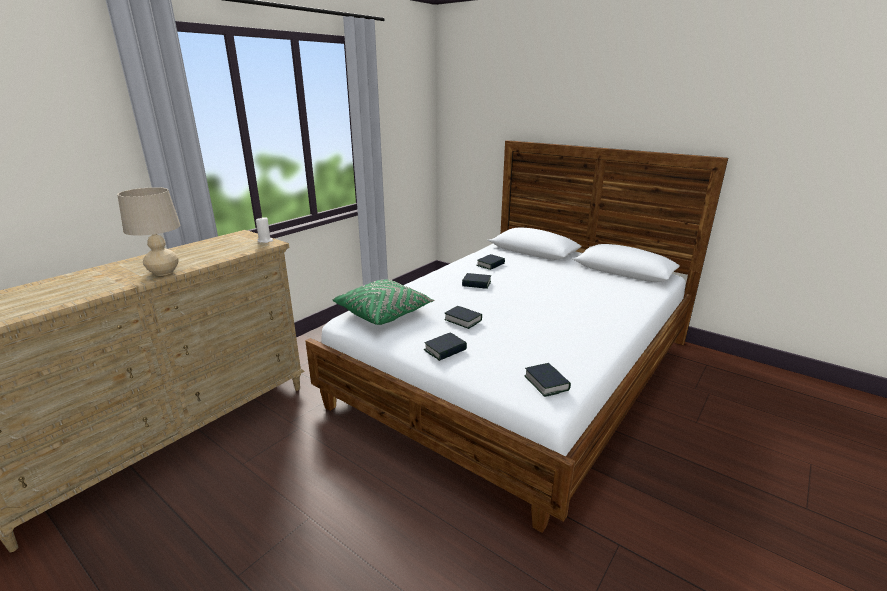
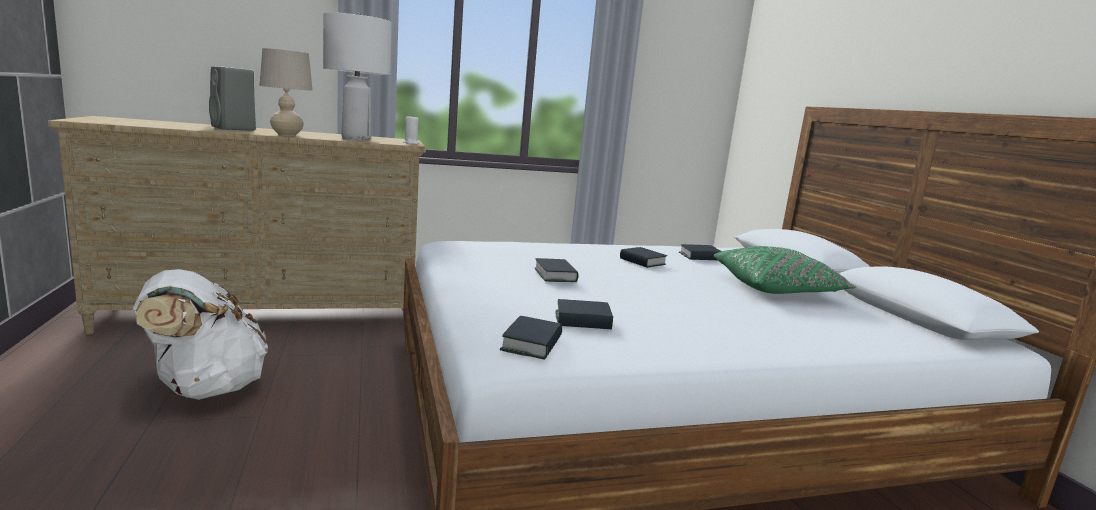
camera: 35 degrees right, 10 degrees down
green pillow [333,279,434,325] -> green pillow moved to [714,246,857,294]
book [424,332,467,361] -> book moved to [556,299,613,329]
none -> white backpack [133,269,268,400]
none -> grey speaker [209,66,256,131]
none -> white table lamp [323,12,392,141]

